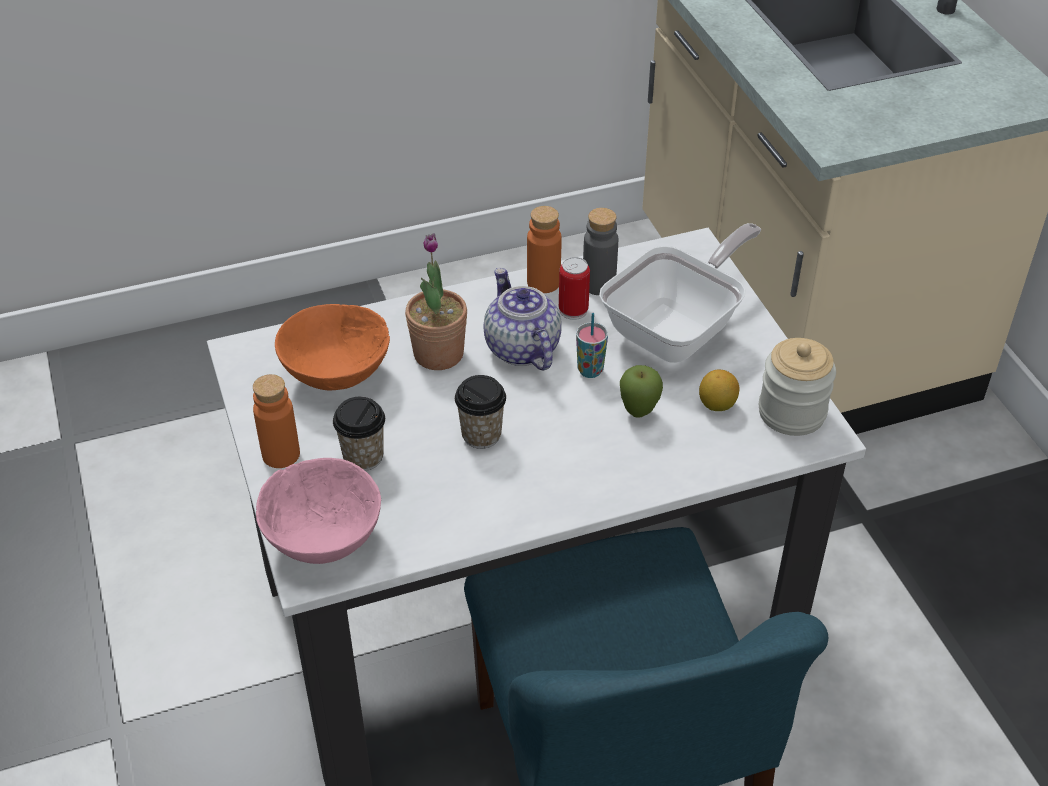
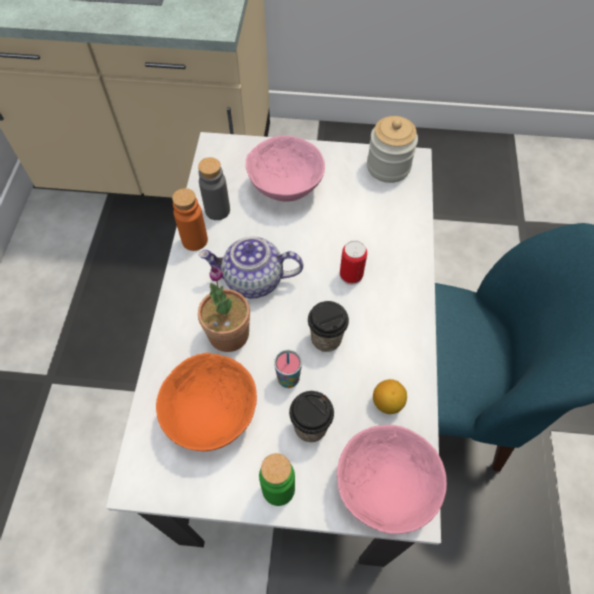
camera: 65 degrees left, 15 degrees up
orange bottle [253,374,300,468] -> green bottle [259,453,295,506]
can [559,257,590,320] -> can moved to [340,240,367,285]
cup [576,313,608,378] -> cup moved to [274,350,302,388]
frying pan [599,223,761,363] -> pink bowl [246,135,325,202]
apple [620,365,663,418] -> none
lemon [699,370,739,411] -> lemon moved to [373,379,407,414]

